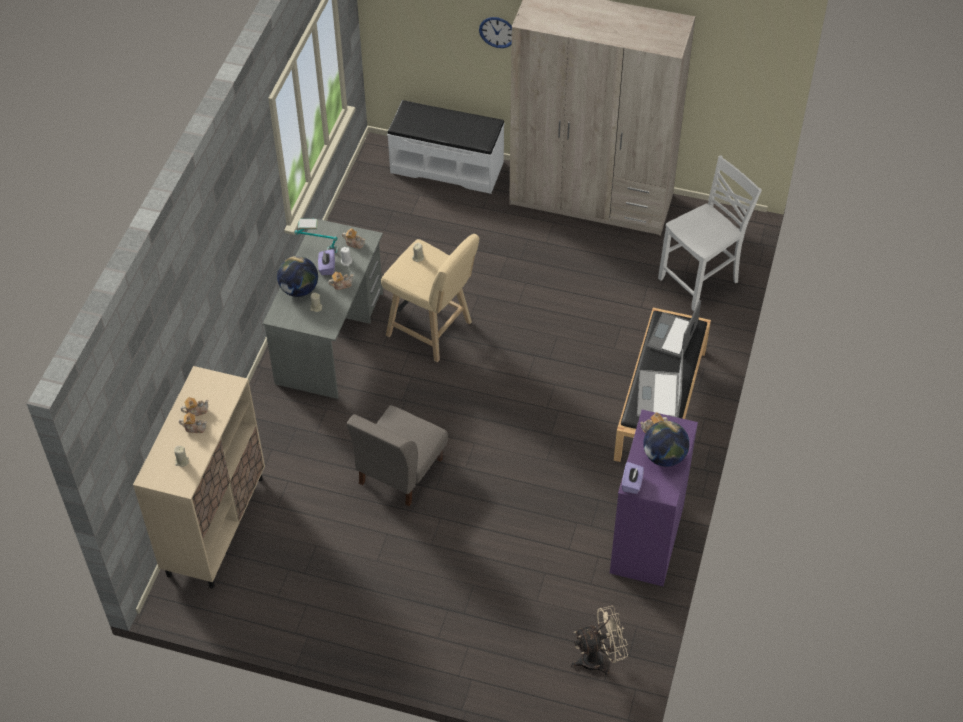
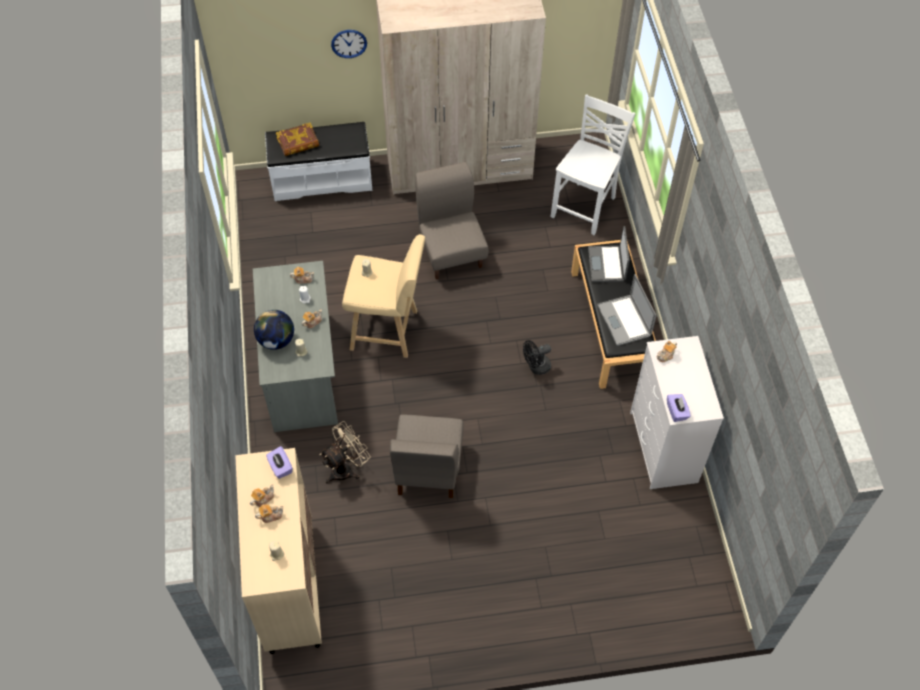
camera: 25 degrees left, 5 degrees up
table lamp [295,219,338,254] -> none
purple tissue box [318,249,335,275] -> purple tissue box moved to [266,446,293,479]
beige fan [571,606,628,675] -> beige fan moved to [320,421,371,484]
purple dresser [610,410,698,586] -> white dresser [630,336,724,489]
globe [643,421,690,467] -> none
none -> book [276,123,319,156]
none -> grey chair [415,162,489,279]
none -> black fan [523,340,551,375]

